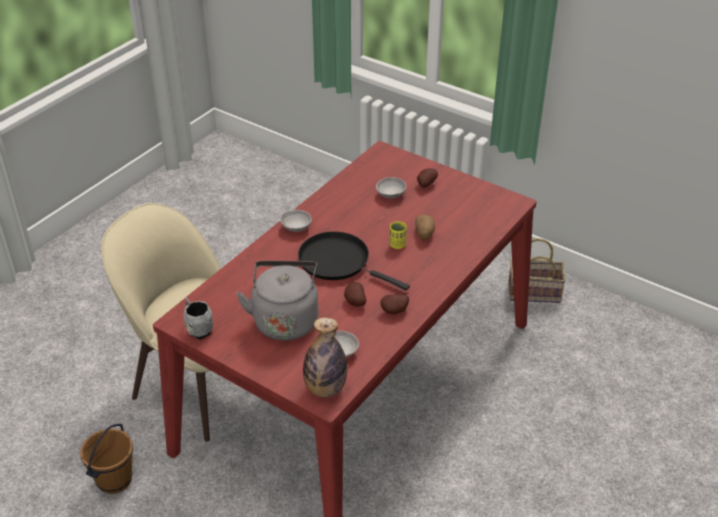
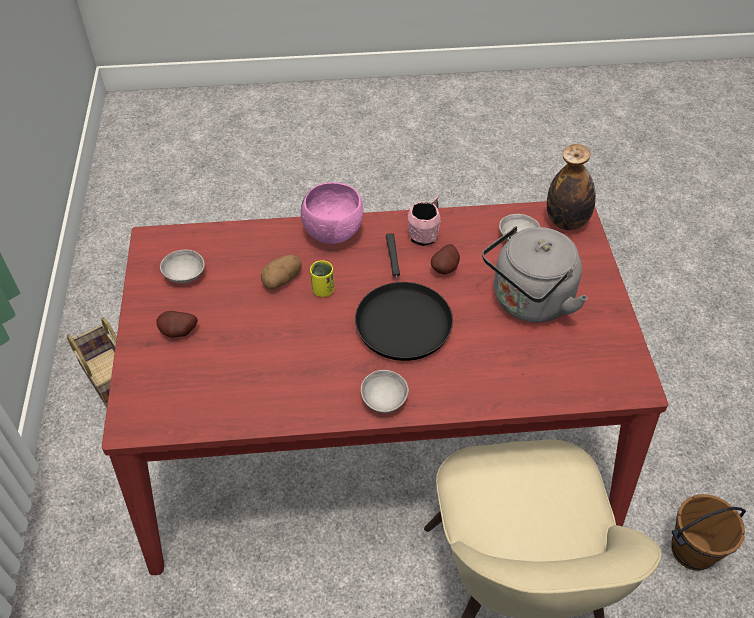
camera: 130 degrees left, 10 degrees up
grey mug [183,297,213,340] -> none
grey bowl [376,177,406,199] -> grey bowl moved to [160,250,205,283]
potato [380,294,409,314] -> pink mug [408,196,441,246]
none -> pink bowl [301,182,363,244]

